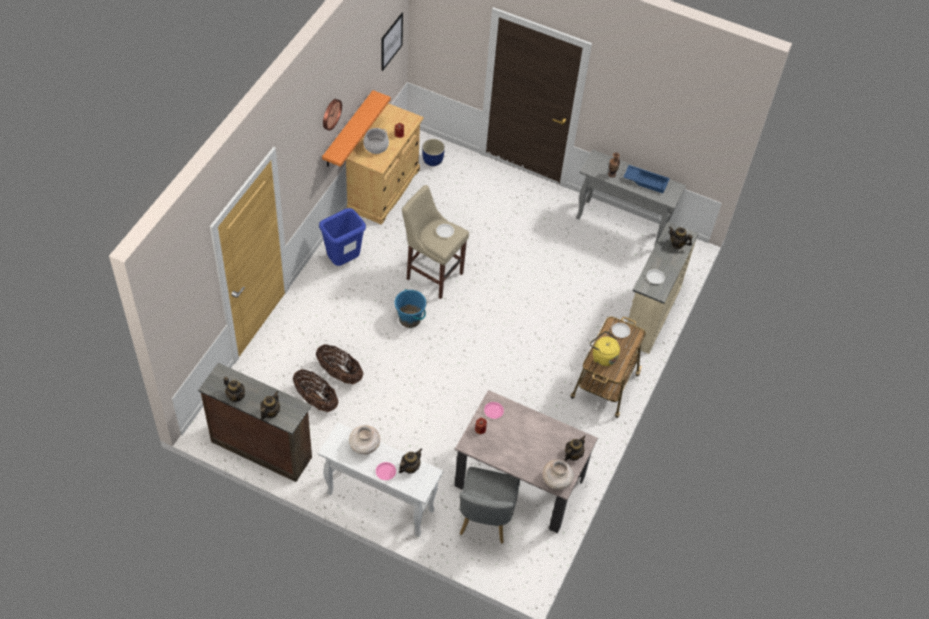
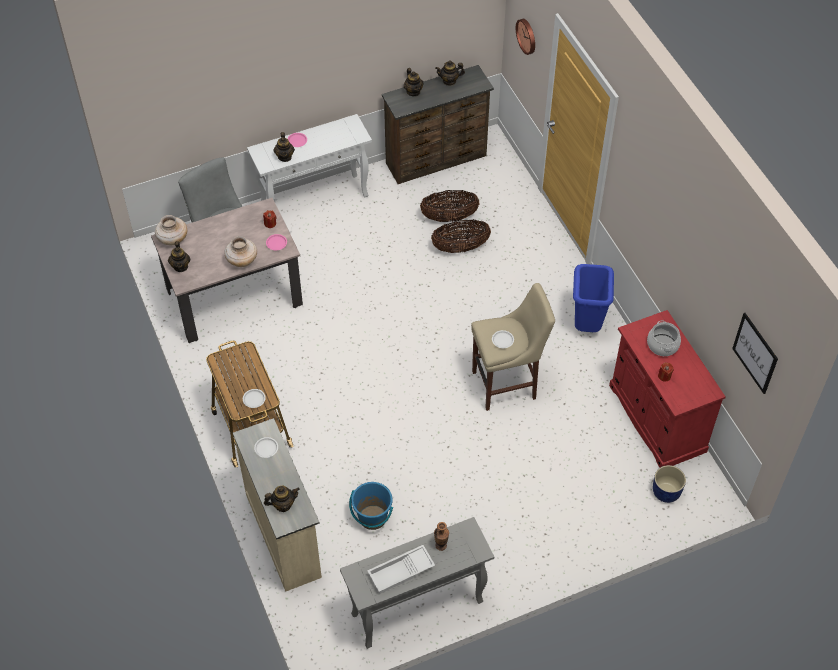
camera: 135 degrees right, 0 degrees up
orange shelf [322,90,391,167] -> none
wall clock [323,99,342,131] -> wall clock moved to [516,19,535,55]
beige cabinet [346,103,424,225] -> red cabinet [609,310,726,467]
beige vase [349,425,380,455] -> beige vase moved to [224,236,257,267]
blue bucket [394,289,426,328] -> blue bucket moved to [349,482,393,530]
yellow kettle [590,331,620,366] -> none
blue tray [624,165,670,193] -> white tray [367,545,435,594]

